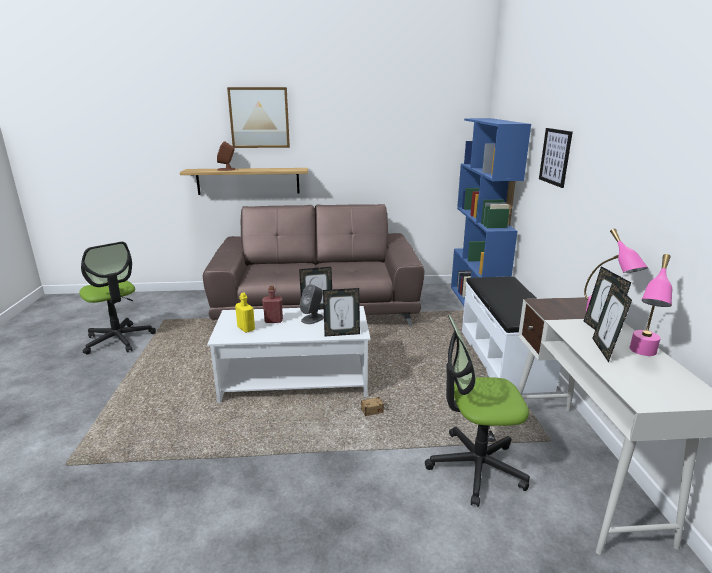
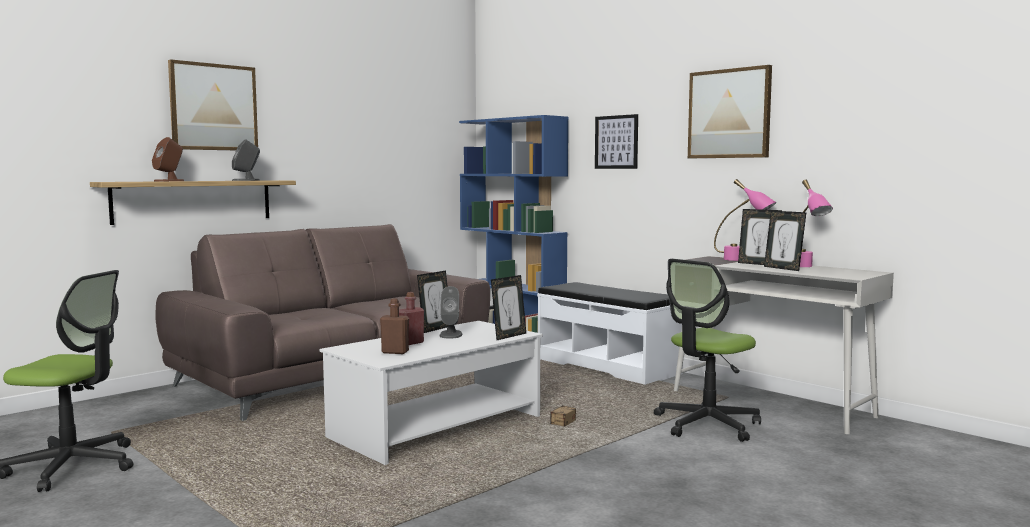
camera: 40 degrees left, 15 degrees down
yellow bottle [235,292,255,333] -> brown bottle [380,298,409,354]
none -> grey speaker [232,139,260,181]
none -> picture [688,65,772,158]

